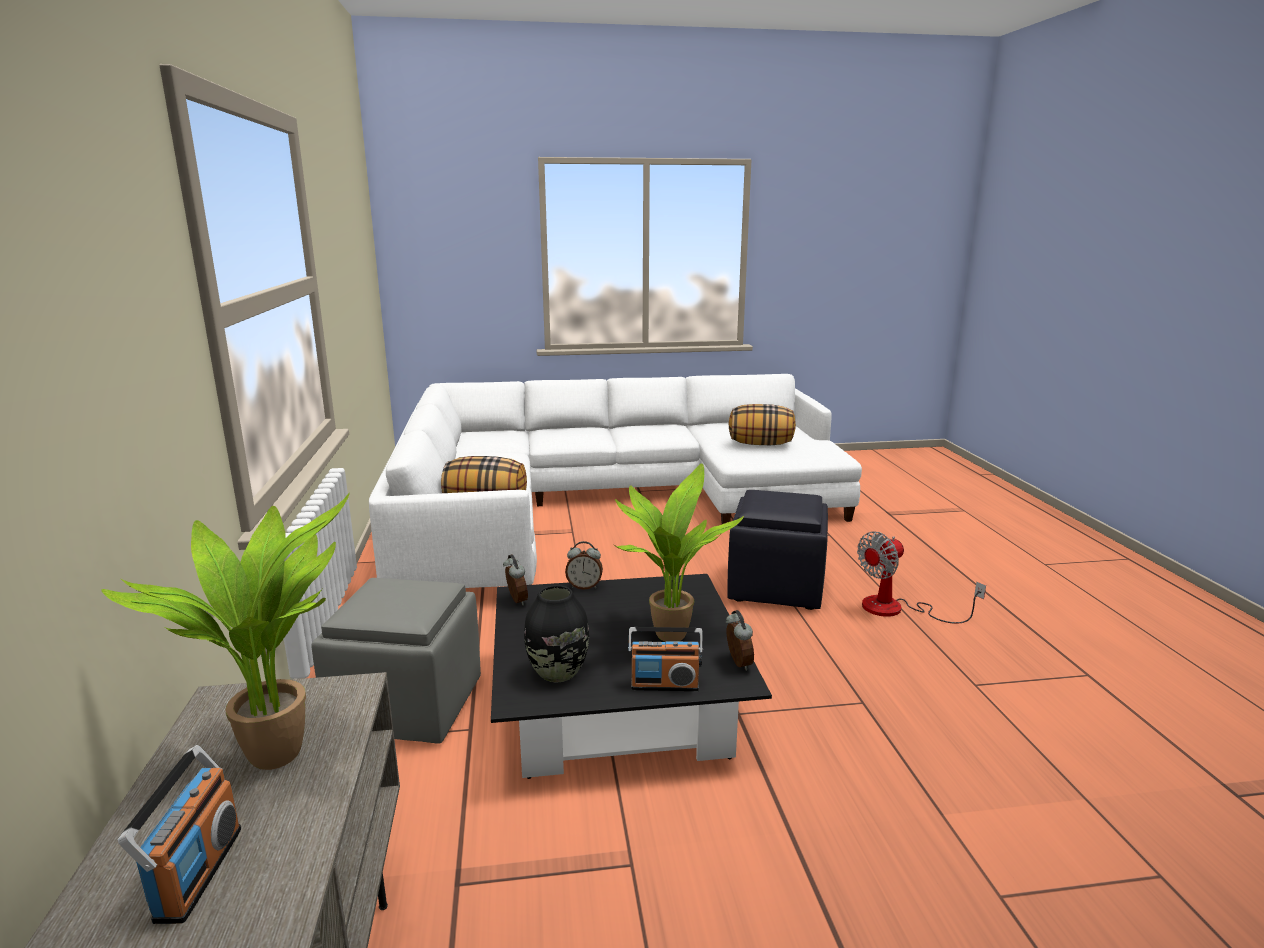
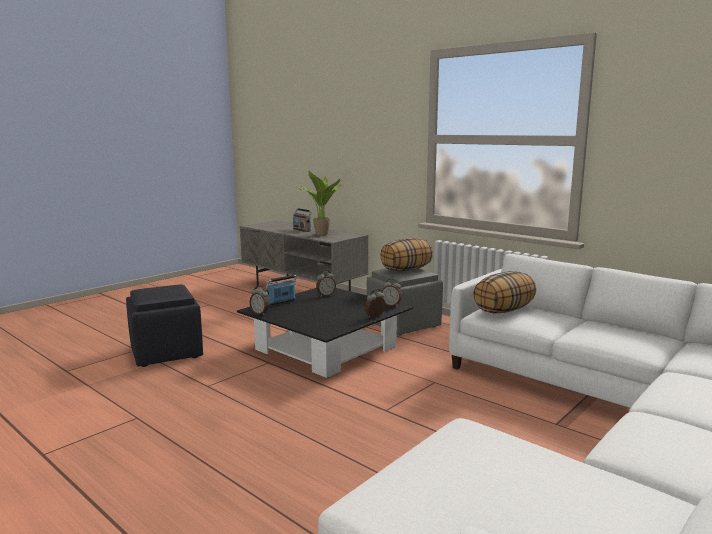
camera: 140 degrees right, 5 degrees down
black vase [524,585,589,683] -> alarm clock [316,270,336,297]
potted plant [614,463,744,642] -> none
black ottoman [727,490,828,610] -> black ottoman moved to [126,284,203,367]
pillow [729,404,796,445] -> pillow moved to [380,238,433,271]
fan [857,532,986,624] -> none

